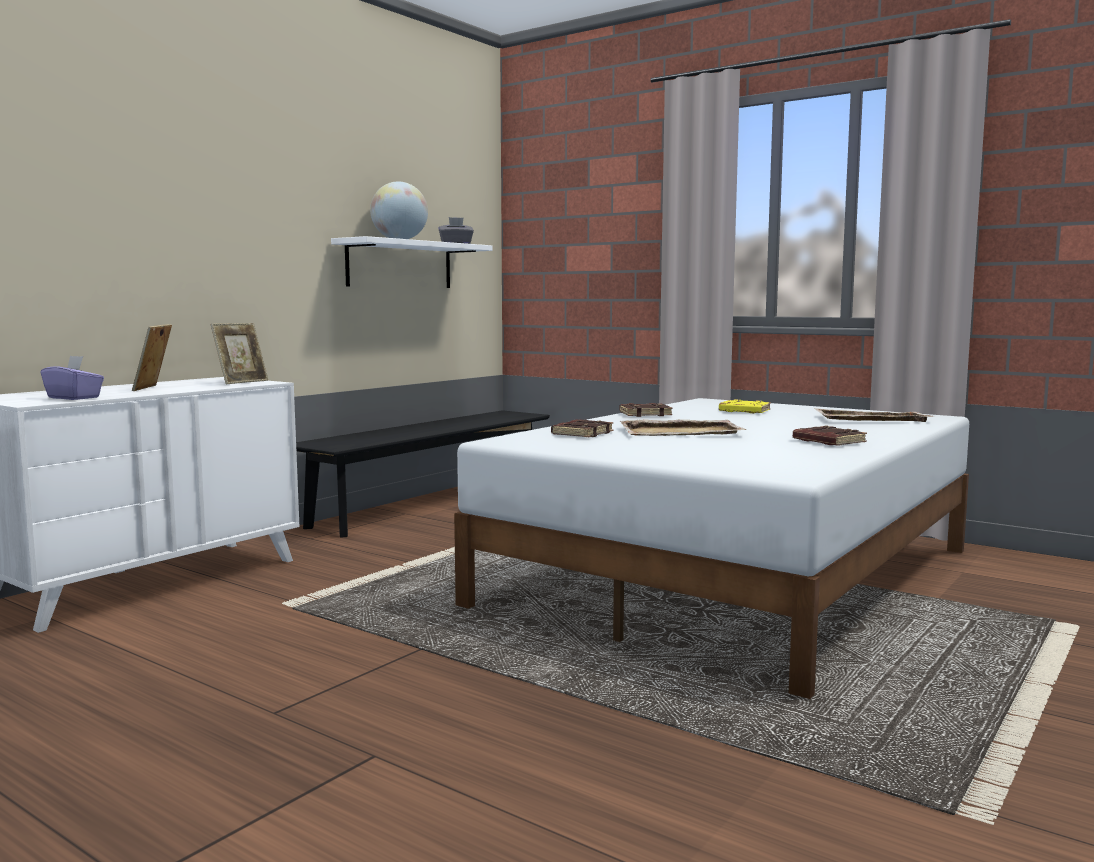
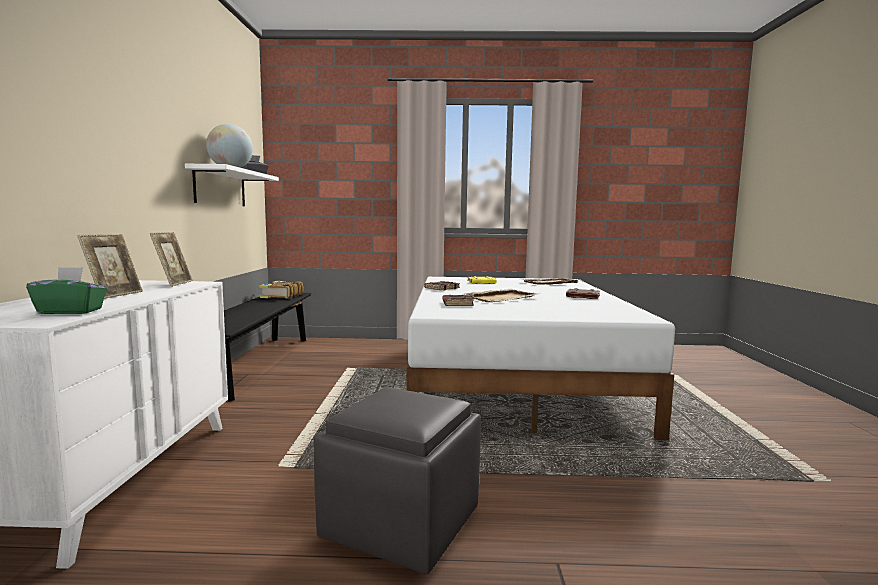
camera: 35 degrees left, 0 degrees up
purple tissue box [40,356,104,400] -> green tissue box [26,267,107,314]
picture frame [132,324,172,391] -> picture frame turned 135 degrees counterclockwise [78,234,143,299]
none -> book [259,281,303,299]
none -> grey ottoman [314,387,481,574]

